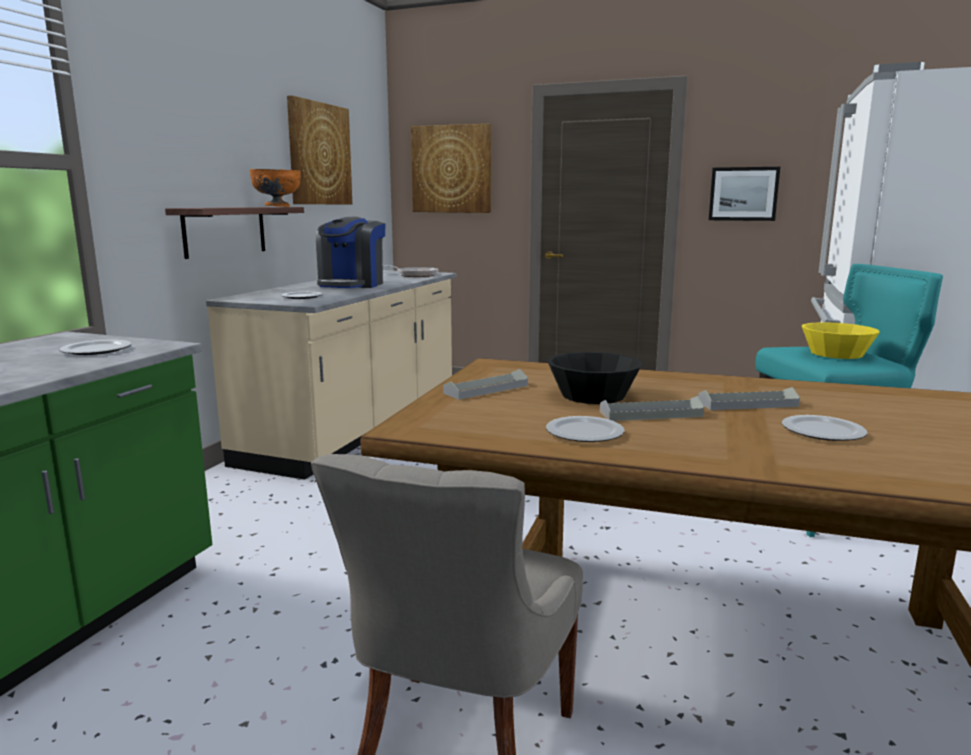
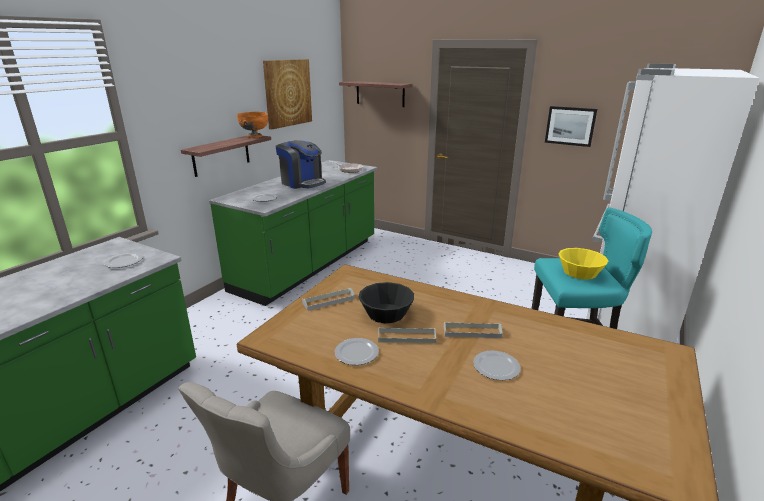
camera: 10 degrees right, 10 degrees up
beige counter [206,270,456,480] -> green counter [209,160,377,306]
coffee machine [316,217,386,288] -> coffee machine turned 75 degrees counterclockwise [276,140,326,189]
picture [411,124,491,213] -> shelf [339,81,412,107]

